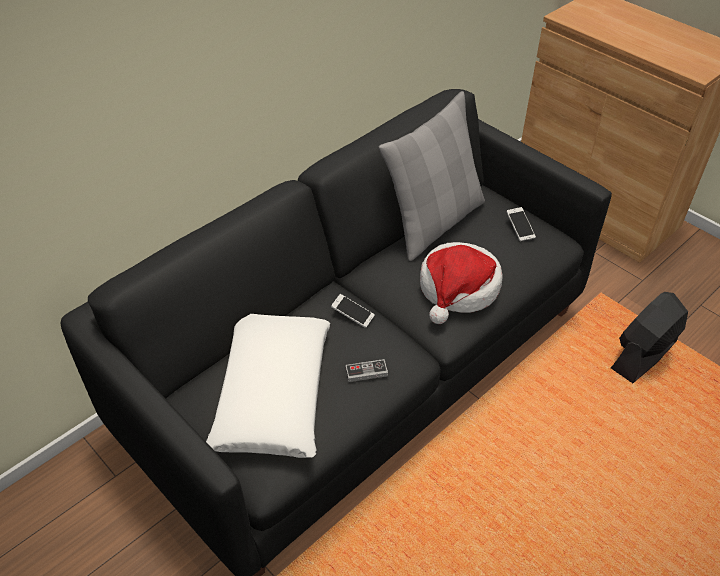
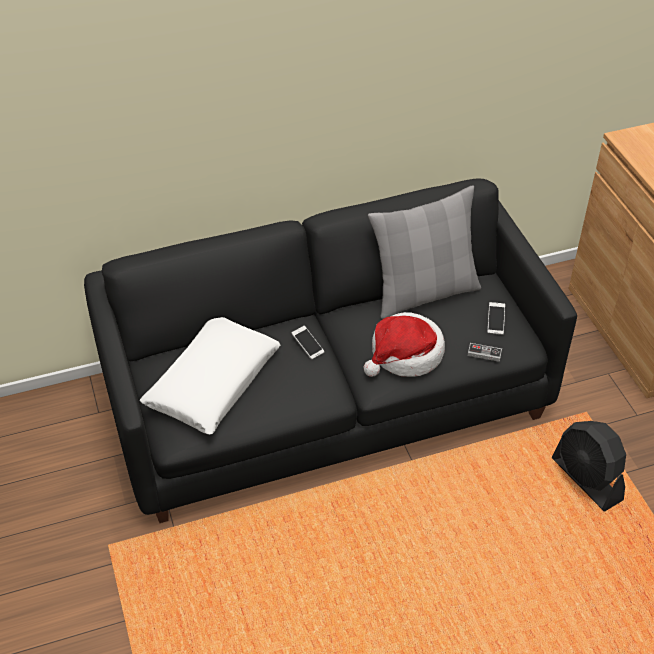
camera: 25 degrees right, 0 degrees up
game controller [345,359,388,382] -> game controller moved to [468,343,502,362]
black fan [611,292,688,383] -> black fan turned 105 degrees counterclockwise [552,421,626,512]

